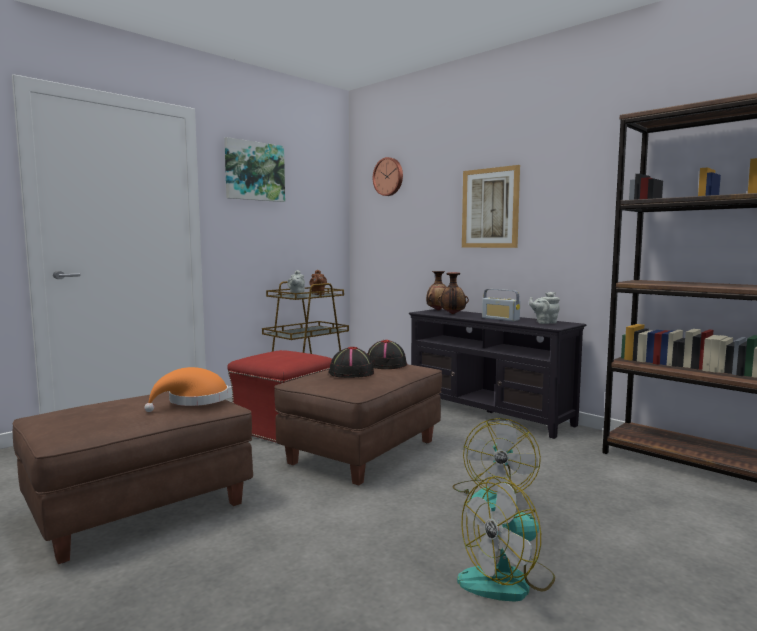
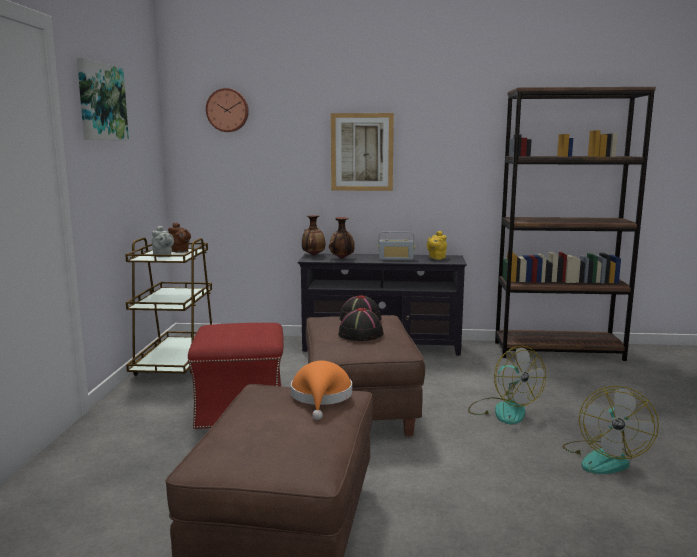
camera: 40 degrees left, 5 degrees up
grey teapot [529,292,560,324] -> yellow teapot [427,231,447,260]

